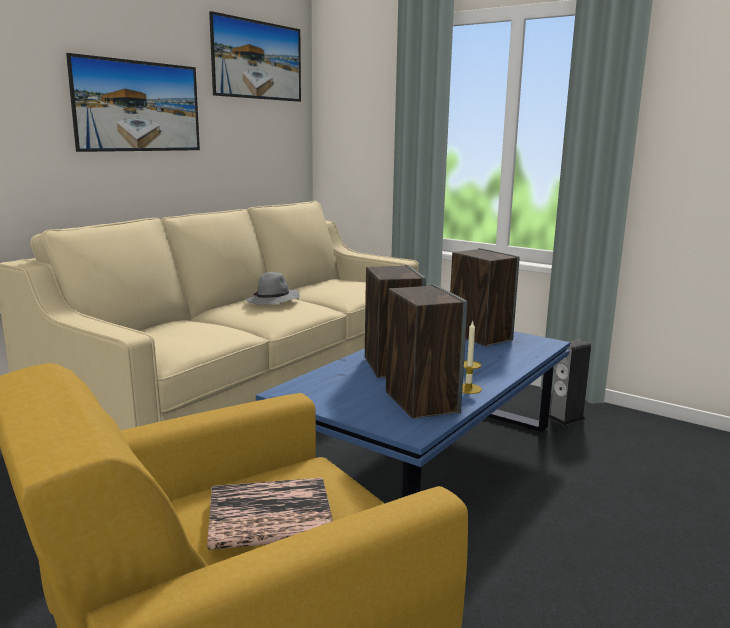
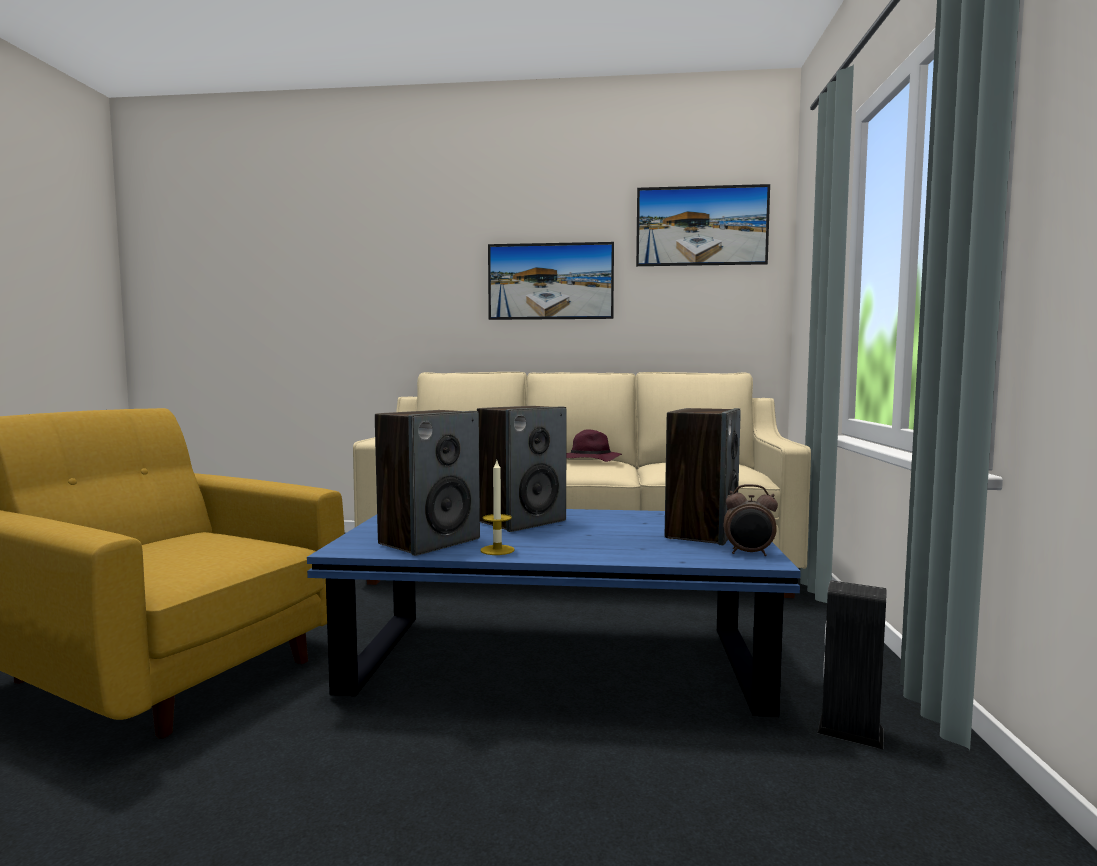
camera: 60 degrees right, 10 degrees down
book [207,477,333,550] -> none
grey hat [245,272,300,305] -> purple hat [566,429,622,462]
none -> alarm clock [724,484,778,556]

